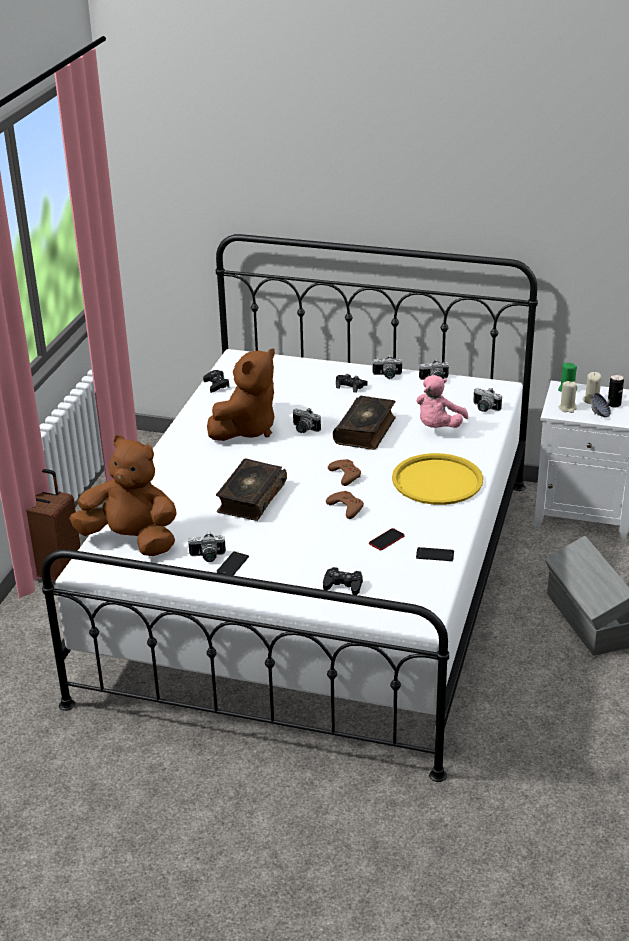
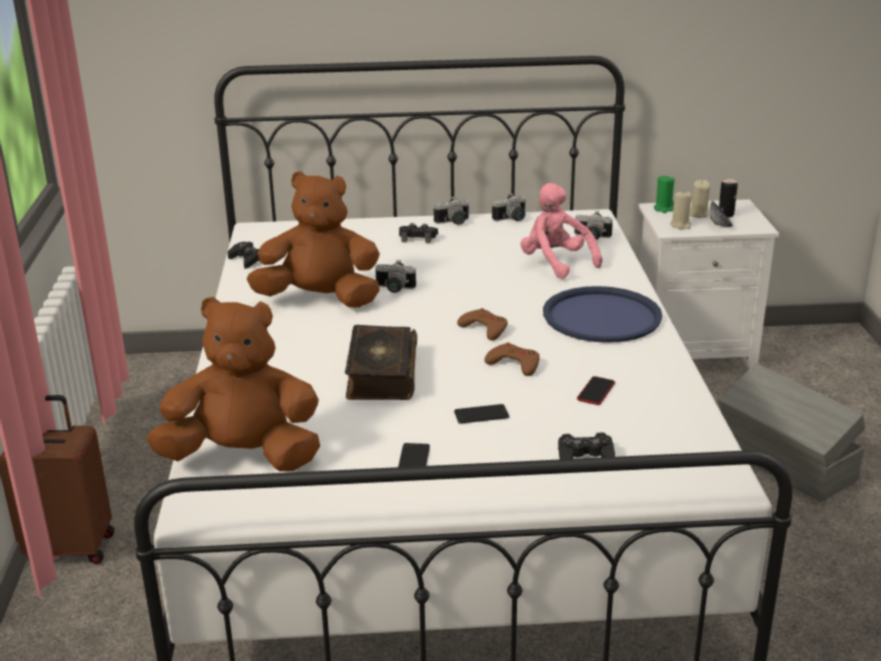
camera: 20 degrees left, 5 degrees down
camera [188,531,226,562] -> none
brown plush toy [207,348,275,441] -> brown plush toy turned 105 degrees counterclockwise [247,171,380,308]
book [333,396,396,450] -> none
yellow tray [392,453,483,505] -> blue tray [543,286,662,343]
pink plush toy [416,375,468,428] -> pink plush toy turned 135 degrees clockwise [521,183,603,279]
phone [416,547,454,561] -> phone moved to [454,404,509,424]

